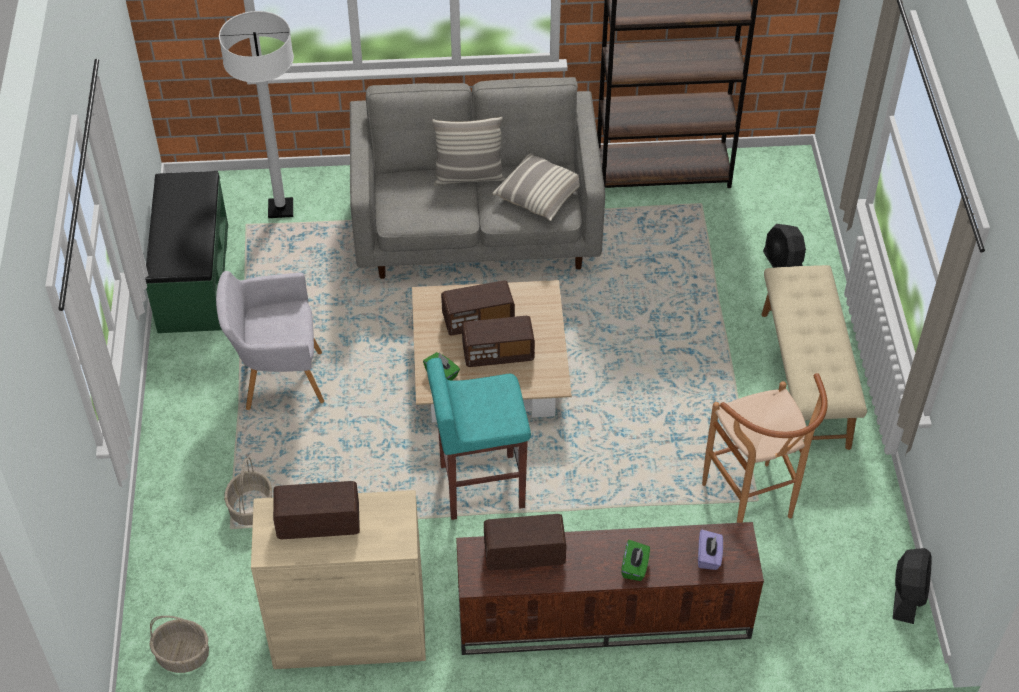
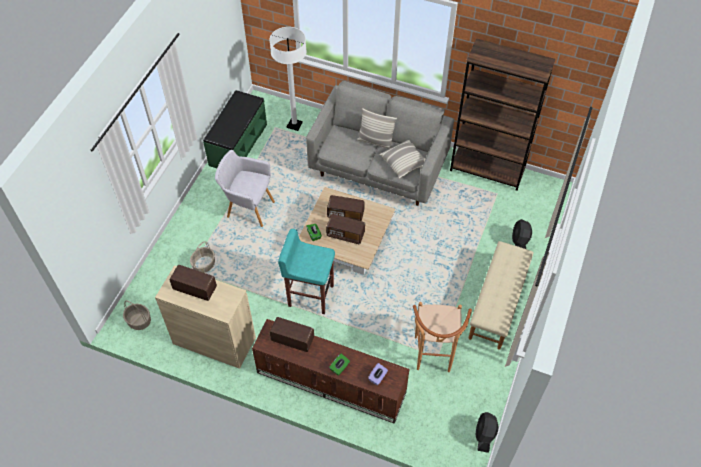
camera: 25 degrees right, 5 degrees up
black fan [893,548,932,624] -> black fan turned 150 degrees clockwise [475,412,499,453]

